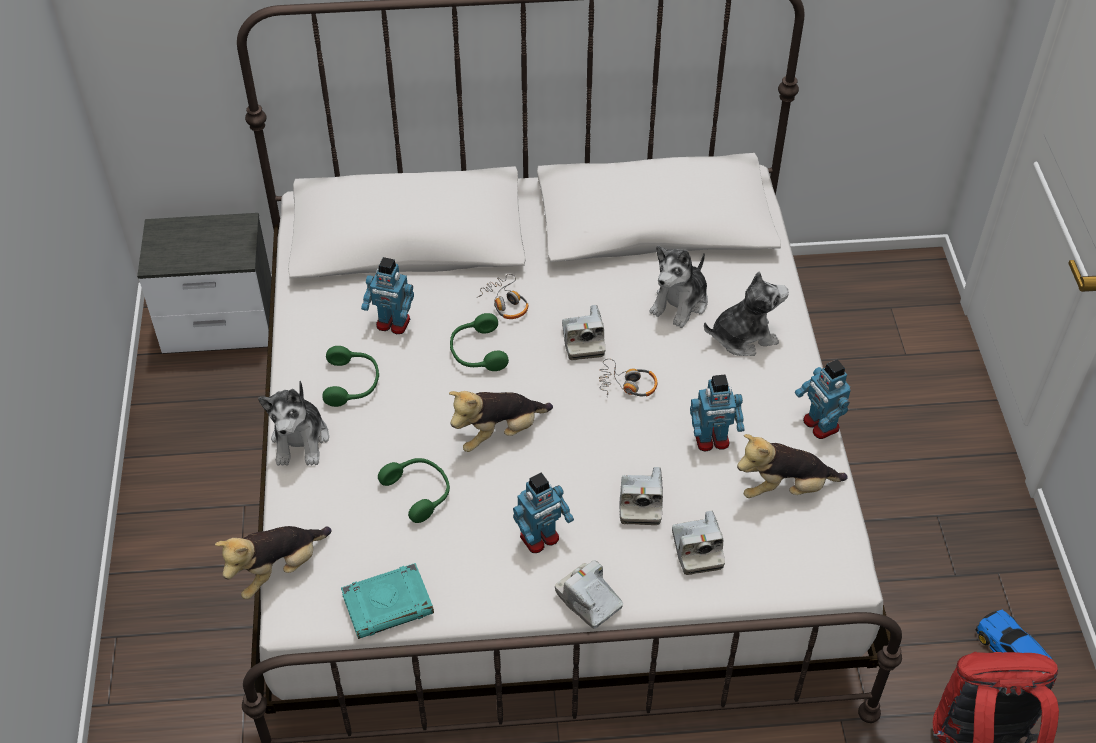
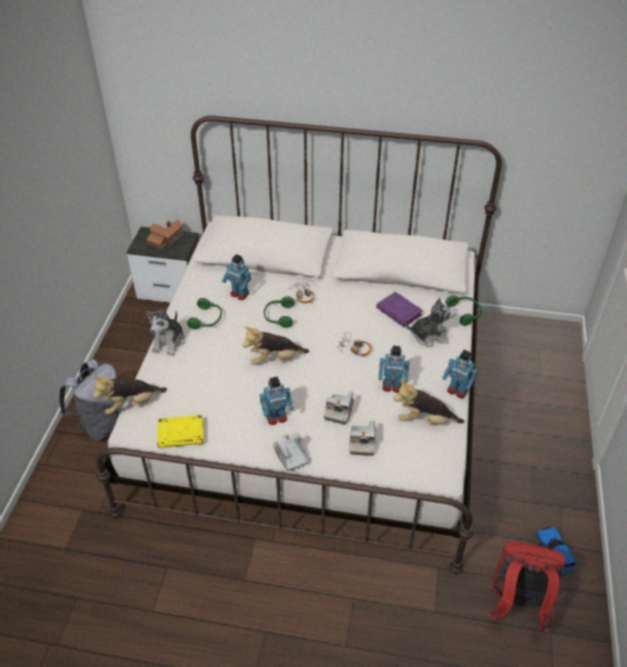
camera: 15 degrees right, 5 degrees down
turquoise book [341,563,434,639] -> yellow book [157,415,204,448]
green headphones [378,458,450,523] -> green headphones moved to [445,295,482,326]
camera [562,305,606,360] -> none
plush toy [649,246,708,328] -> purple book [376,292,423,328]
toy robot [795,359,851,439] -> toy robot turned 45 degrees counterclockwise [442,350,478,398]
none -> grey backpack [59,359,125,441]
none -> toy house [146,220,183,250]

